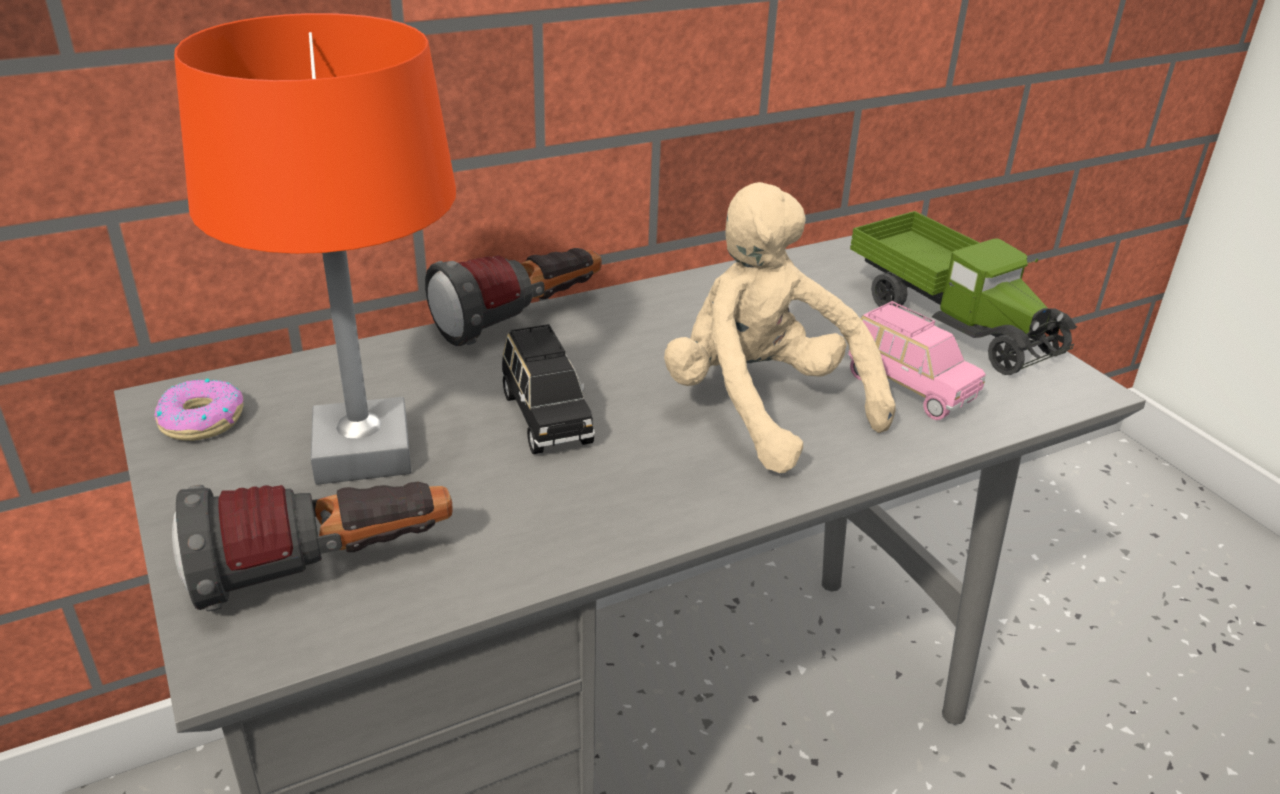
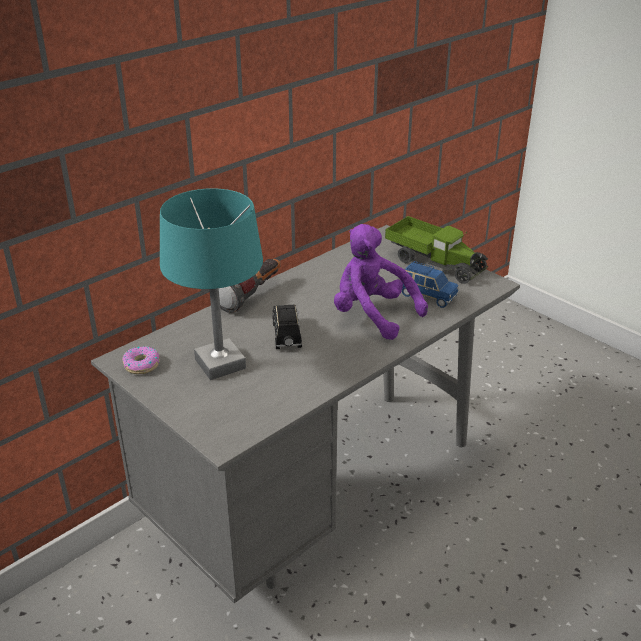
camera: 15 degrees left, 0 degrees up
flashlight [172,482,453,611] -> none
orange table lamp [174,13,456,485] -> turquoise table lamp [160,188,263,380]
black toy car [502,324,595,454] -> black toy car turned 150 degrees counterclockwise [272,304,302,349]
beige plush toy [664,182,896,473] -> purple plush toy [334,224,428,340]
pink toy car [848,301,985,420] -> blue toy car [402,261,458,308]

